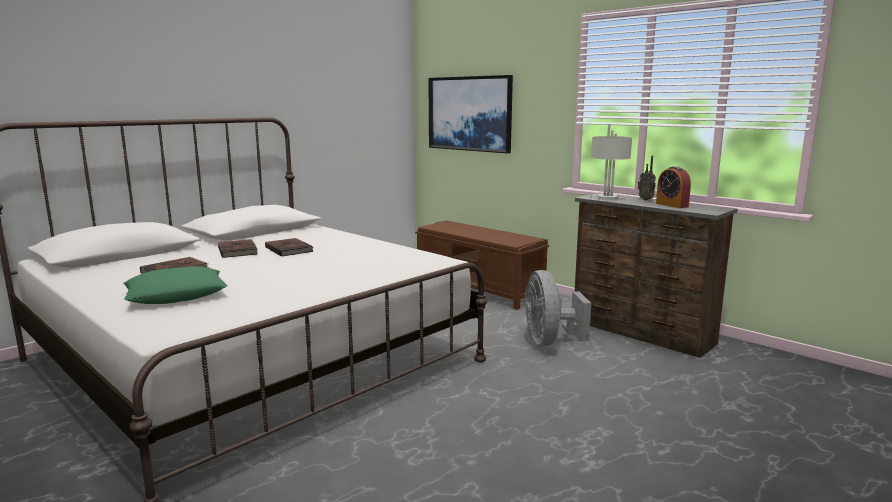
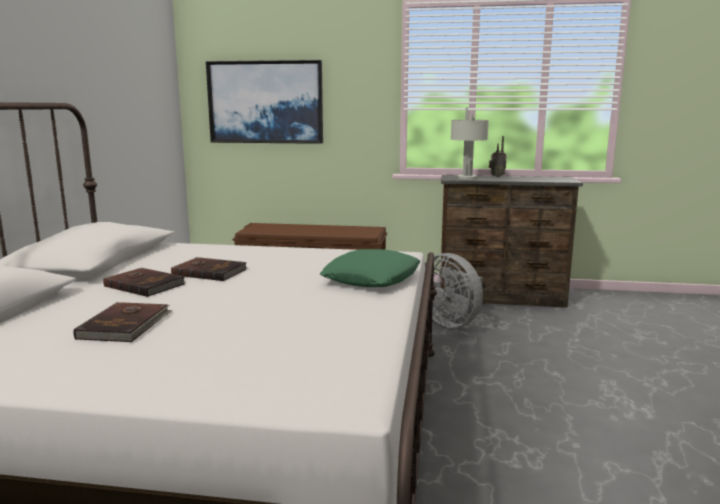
camera: 35 degrees left, 0 degrees up
green pillow [123,266,227,304] -> green pillow moved to [320,249,420,287]
alarm clock [656,166,691,208] -> none

